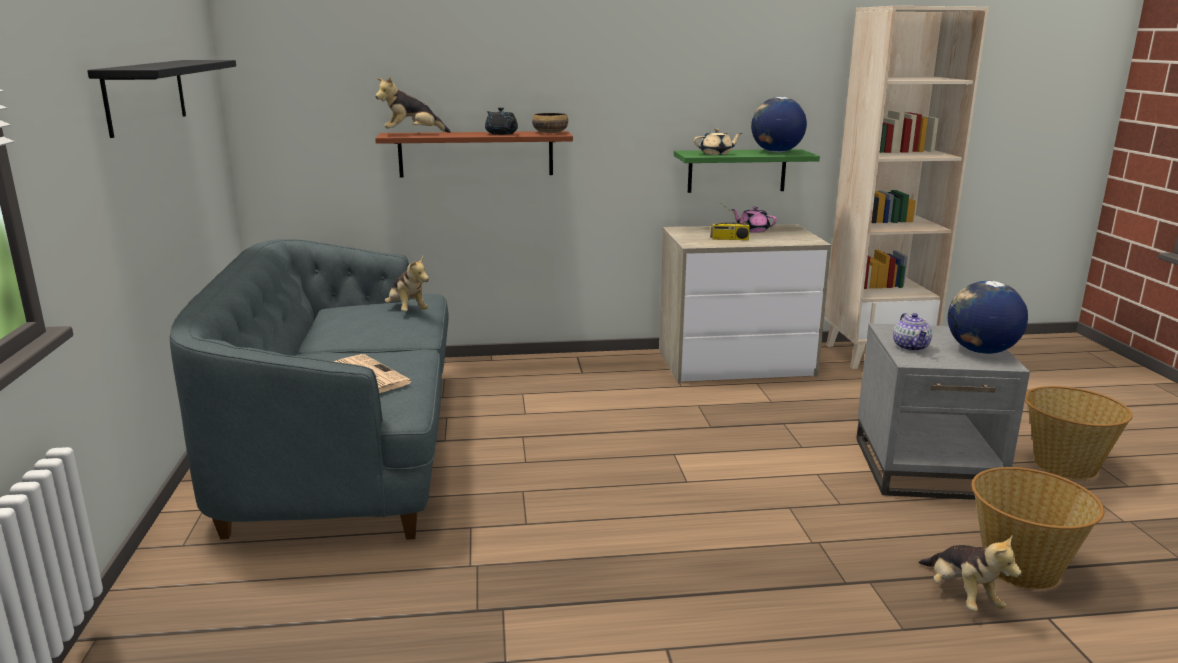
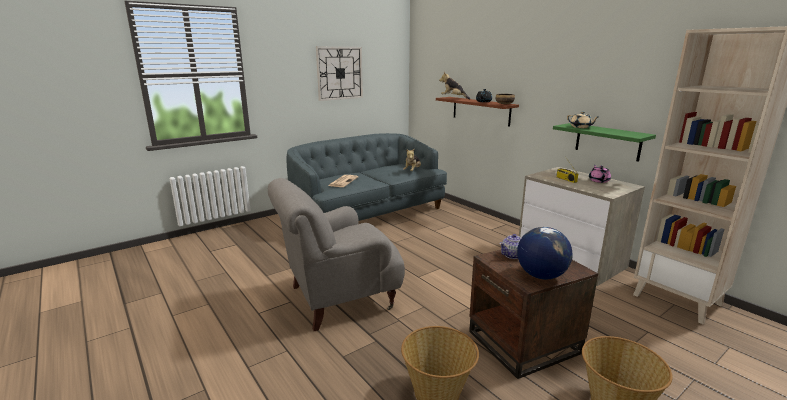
camera: 60 degrees right, 0 degrees up
black shelf [87,60,236,138] -> wall clock [316,47,363,101]
globe [751,97,807,153] -> none
grey side table [856,324,1030,500] -> brown side table [469,250,598,379]
plush toy [919,536,1022,611] -> none
none -> grey armchair [268,178,405,331]

